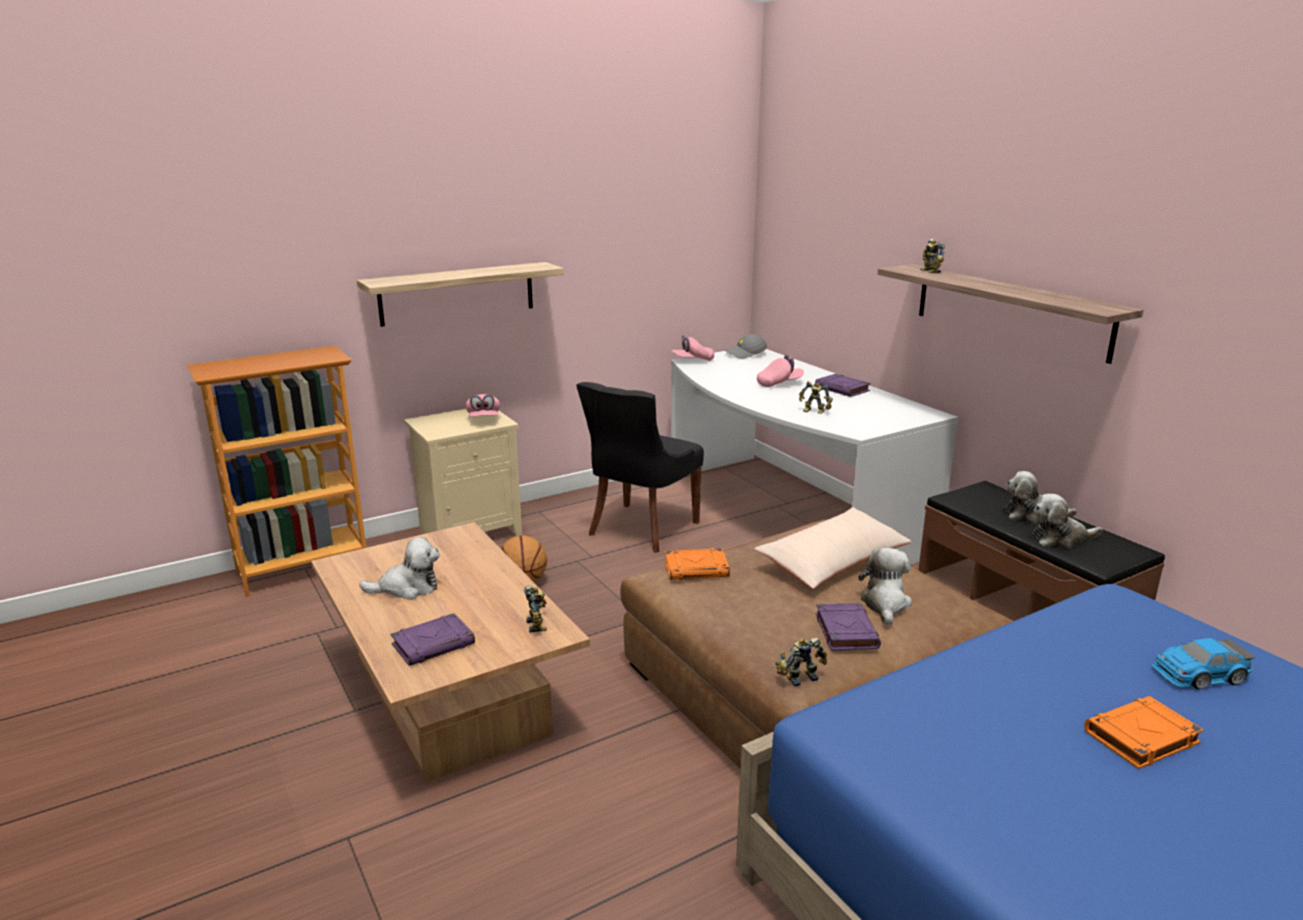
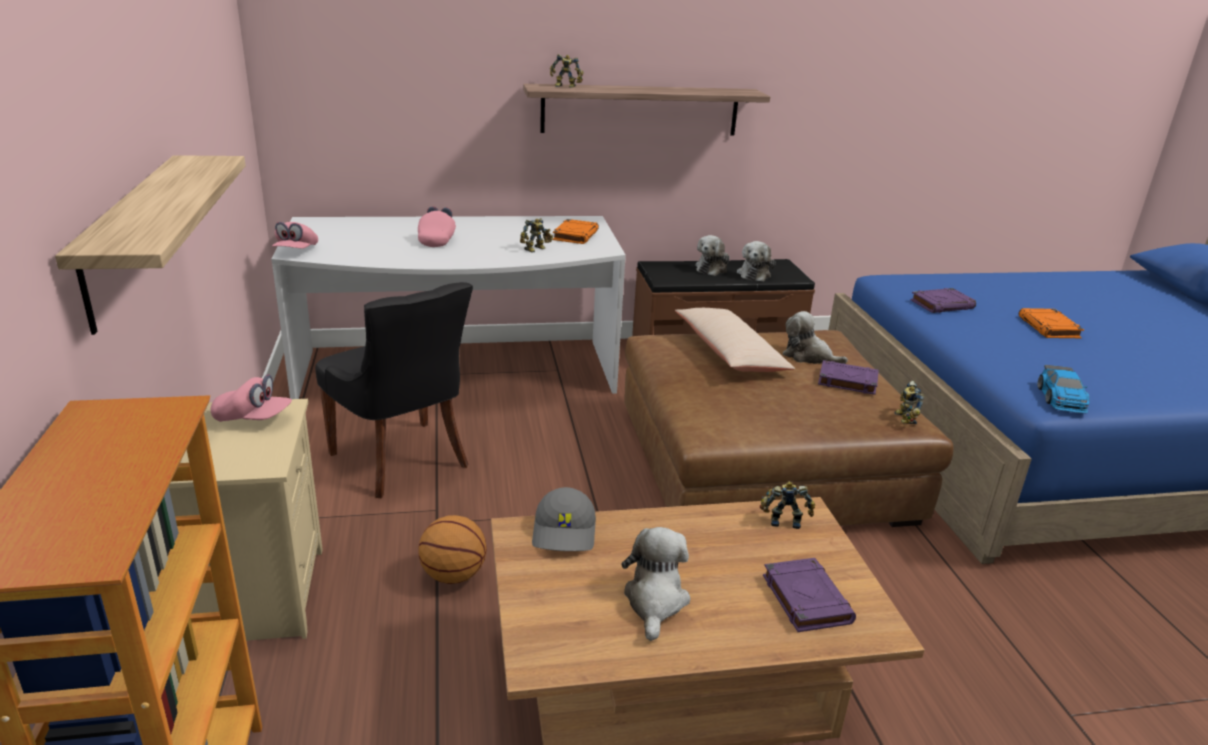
camera: 70 degrees left, 5 degrees up
orange book [665,548,730,580] -> orange book moved to [553,219,599,244]
grey cap [725,334,767,359] -> grey cap moved to [532,487,596,551]
purple book [815,374,871,397] -> purple book moved to [910,288,976,313]
toy car [1151,638,1254,689] -> toy car moved to [1037,365,1090,413]

